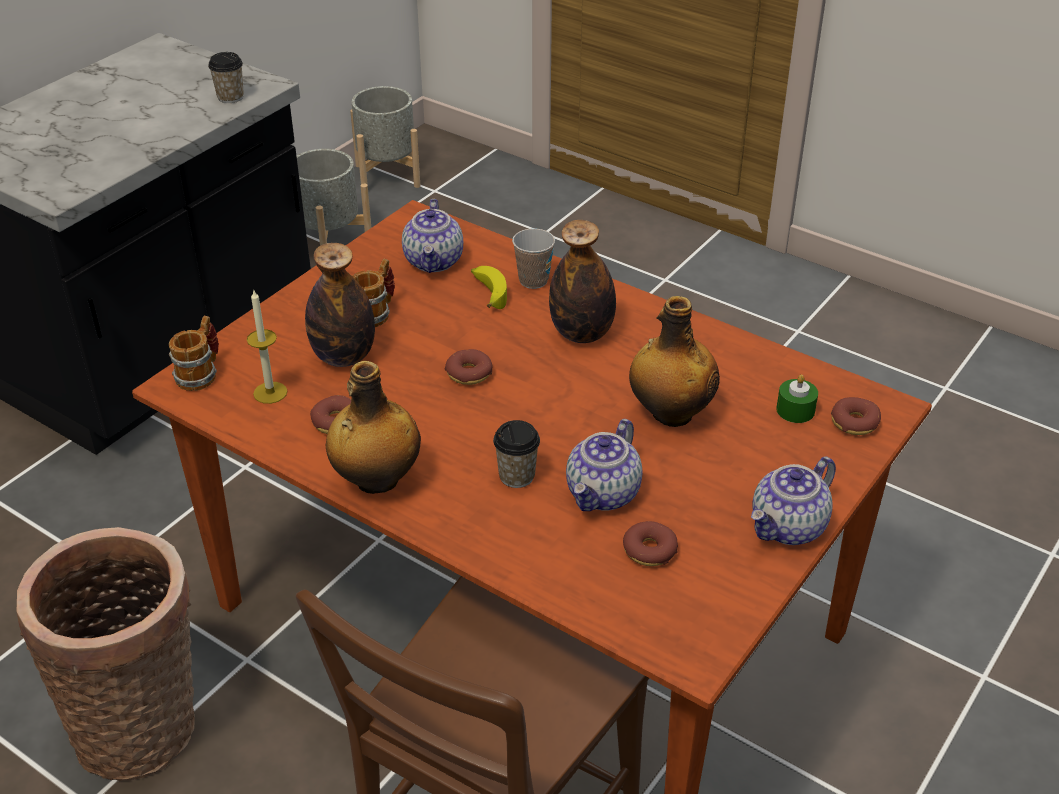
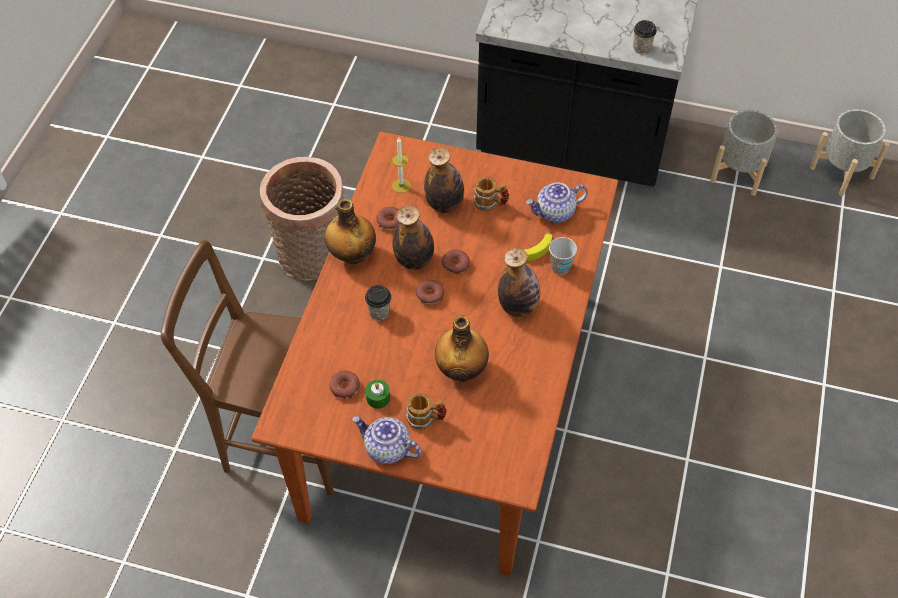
camera: 70 degrees right, 15 degrees up
mug [169,316,219,391] -> mug moved to [406,393,447,430]
teapot [566,419,642,511] -> none
green candle [776,374,818,423] -> green candle moved to [365,380,390,409]
donut [831,397,881,435] -> donut moved to [416,280,445,305]
none -> bottle [392,205,434,270]

